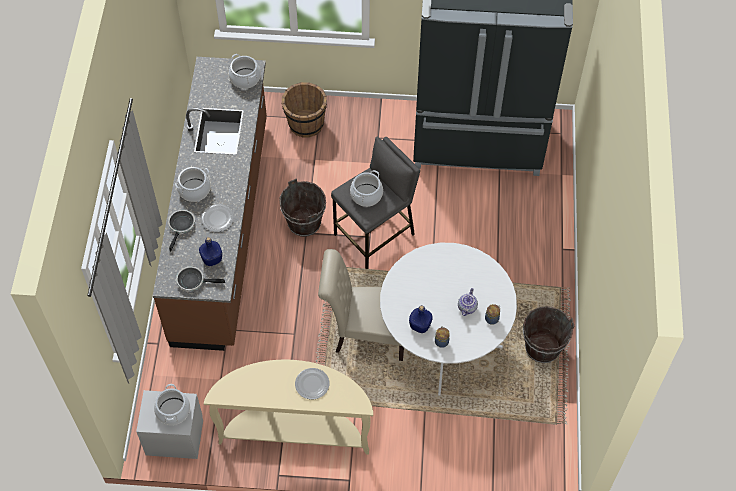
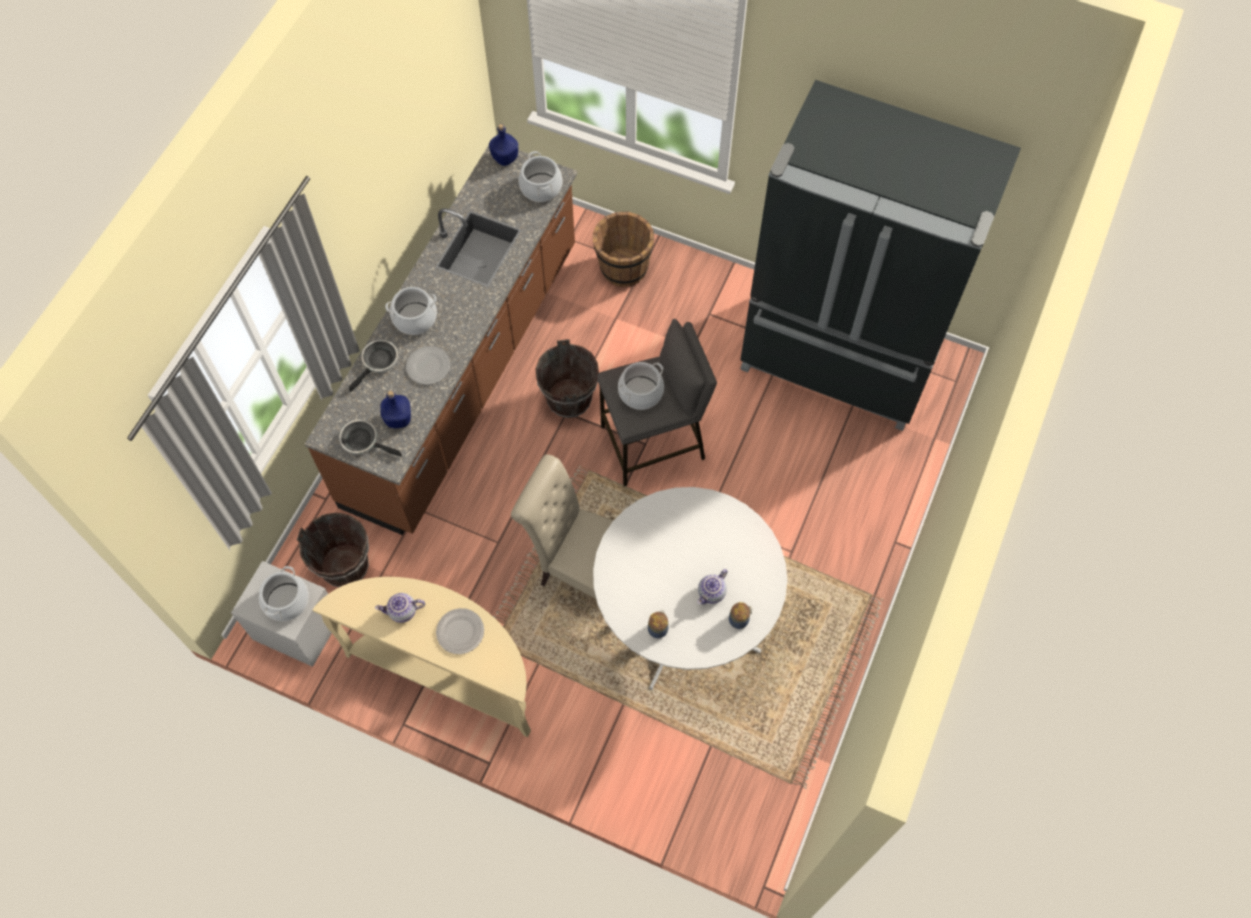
camera: 20 degrees right, 5 degrees up
blue bottle [409,305,433,333] -> blue bottle moved to [489,124,518,166]
brown bucket [523,306,575,363] -> brown bucket moved to [297,512,369,587]
none -> teapot [375,593,425,623]

